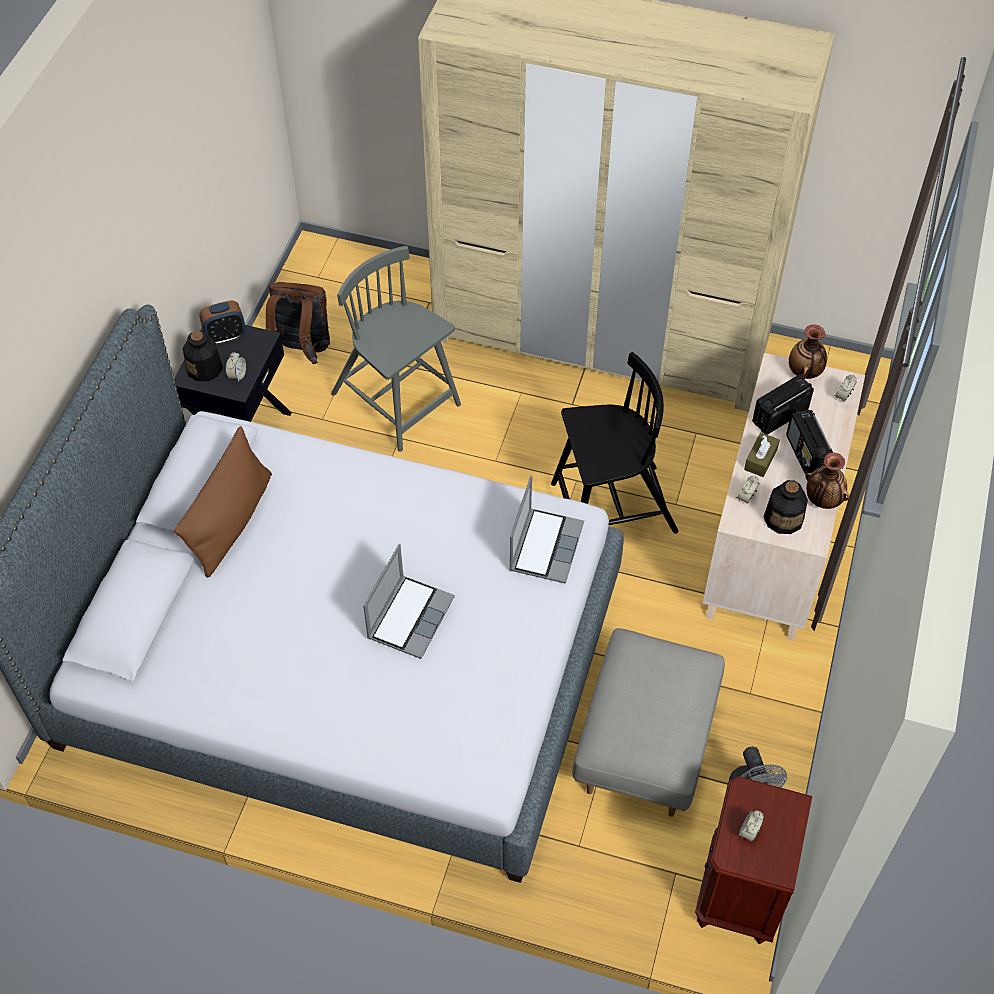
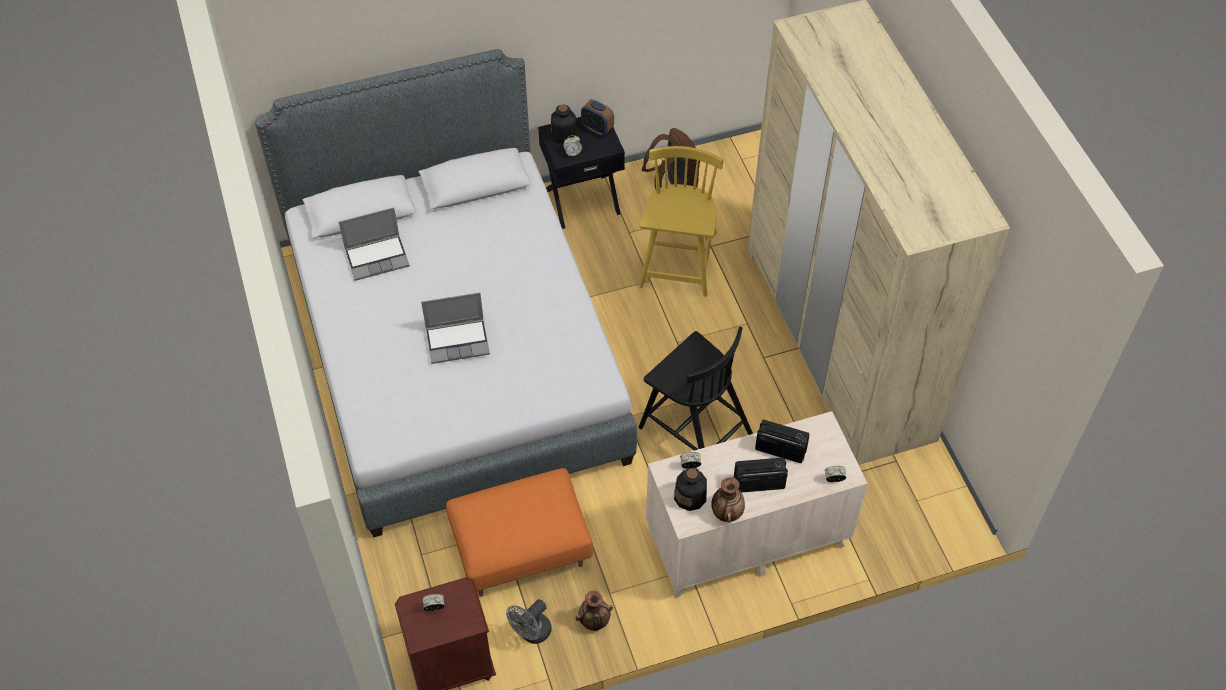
camera: 55 degrees right, 0 degrees up
brown pillow [174,426,272,578] -> none
grey chair [331,246,461,452] -> yellow chair [639,146,723,297]
laptop [509,475,584,584] -> laptop moved to [339,207,410,281]
grey ottoman [572,628,725,817] -> orange ottoman [446,468,594,597]
brown tissue box [744,432,780,477] -> none
radio [786,409,833,477] -> radio turned 45 degrees clockwise [734,458,788,493]
vase [789,325,827,379] -> vase moved to [576,591,613,631]

